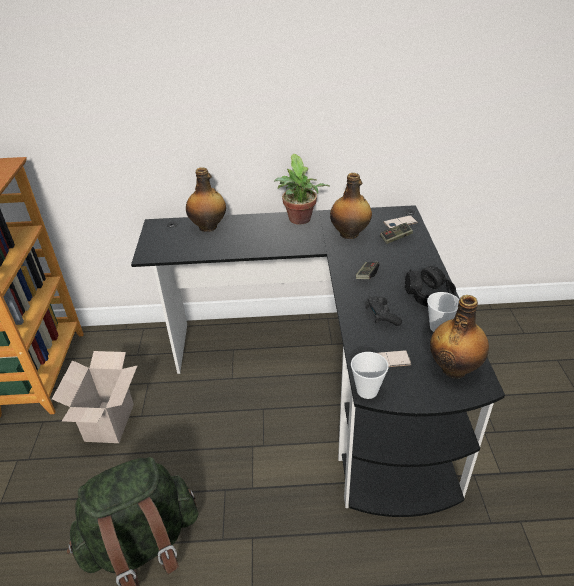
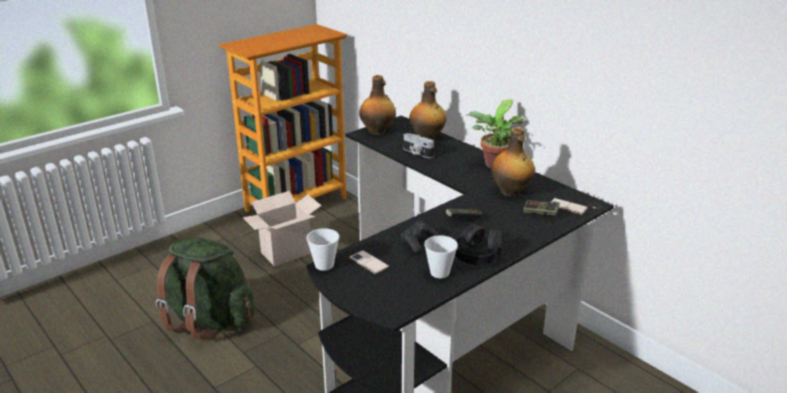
camera: 50 degrees right, 10 degrees down
bottle [430,295,489,378] -> bottle moved to [359,75,396,135]
none -> camera [403,133,434,158]

